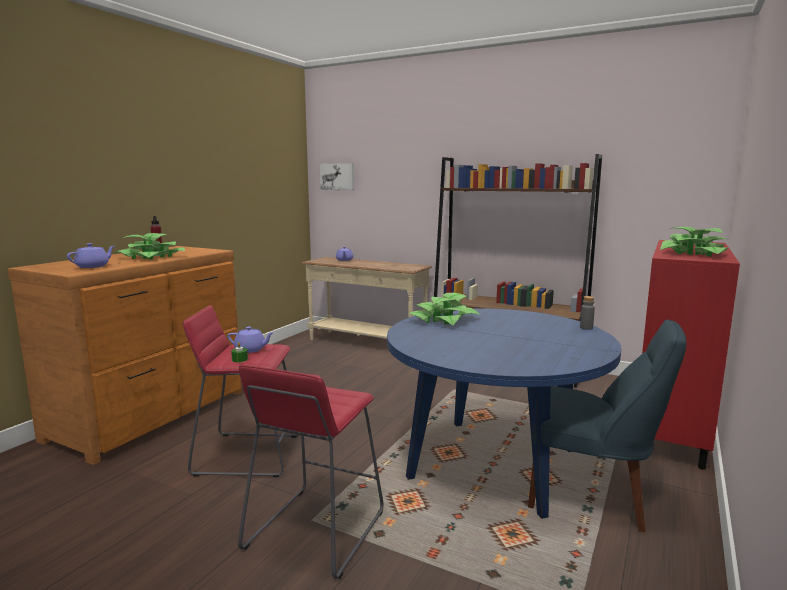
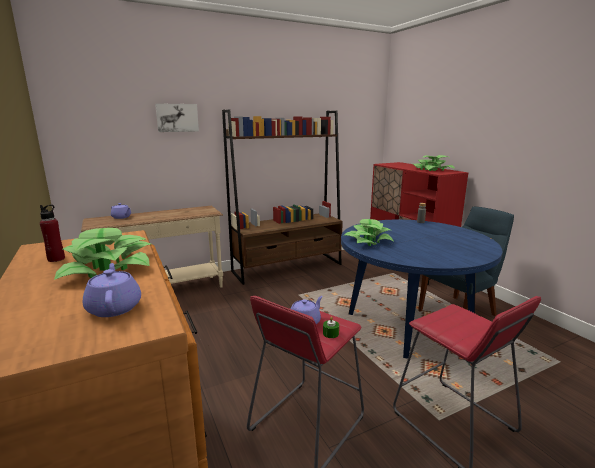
camera: 55 degrees left, 5 degrees up
picture [320,163,354,190] -> picture moved to [155,103,199,132]

